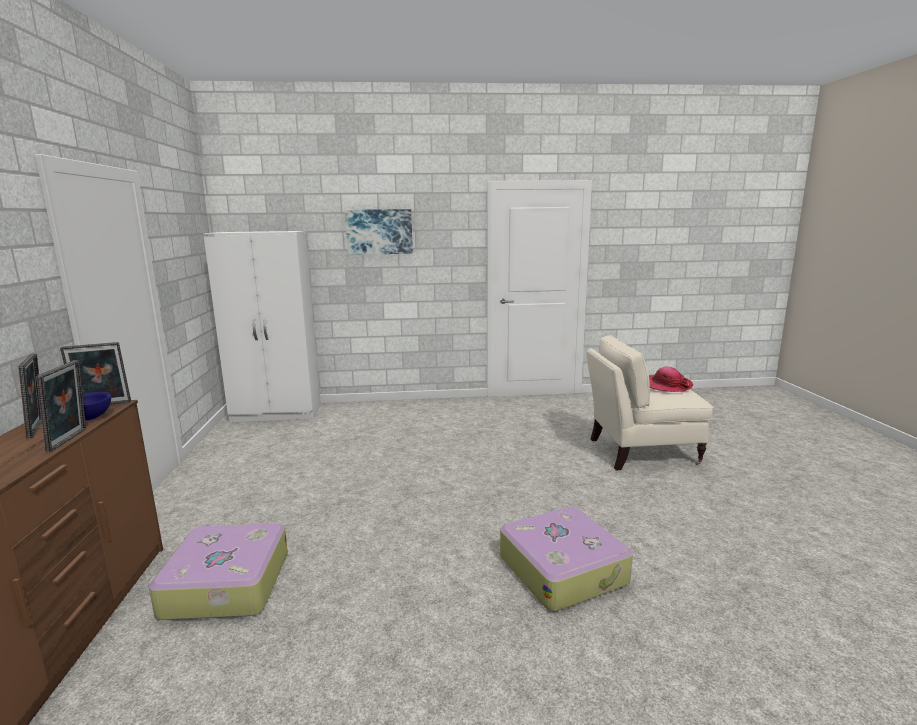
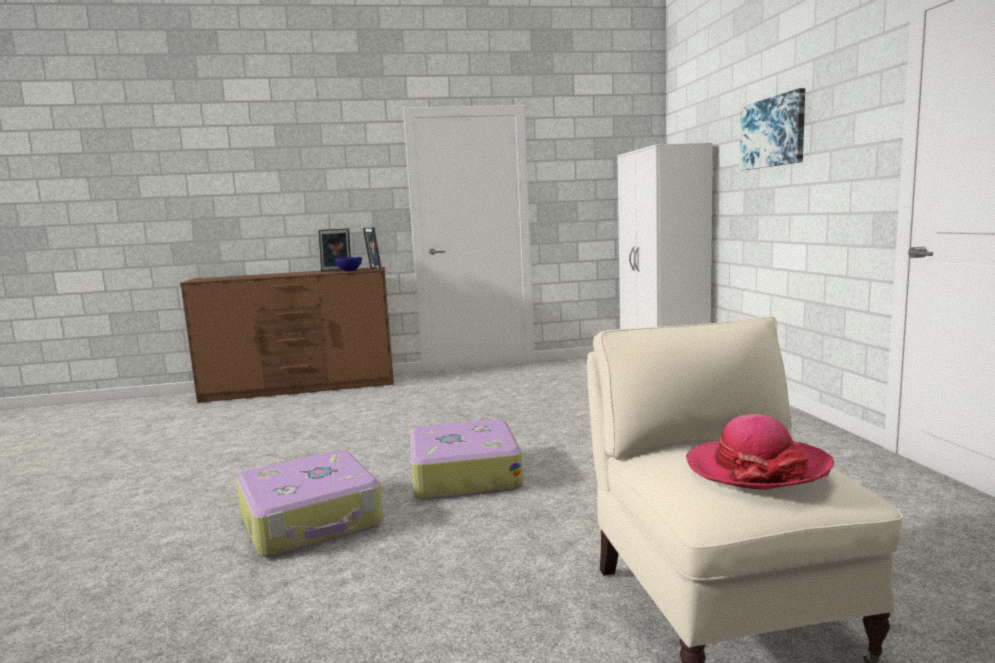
camera: 85 degrees right, 5 degrees down
picture frame [36,360,86,452] -> none
suitcase [148,523,288,620] -> suitcase moved to [410,419,523,500]

